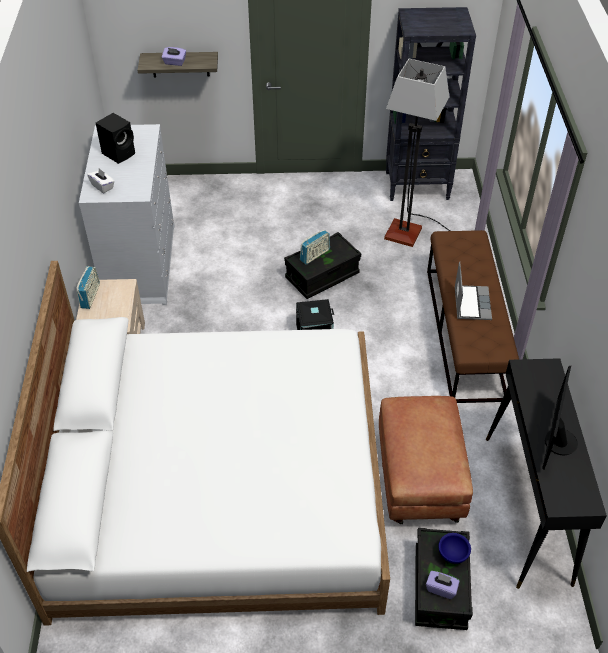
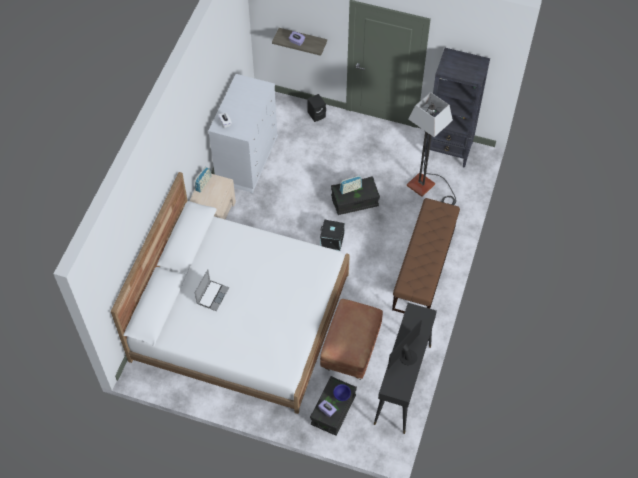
camera: 20 degrees right, 10 degrees up
black speaker [96,113,135,164] -> black speaker moved to [307,94,326,122]
laptop [455,262,492,320] -> laptop moved to [195,269,229,311]

